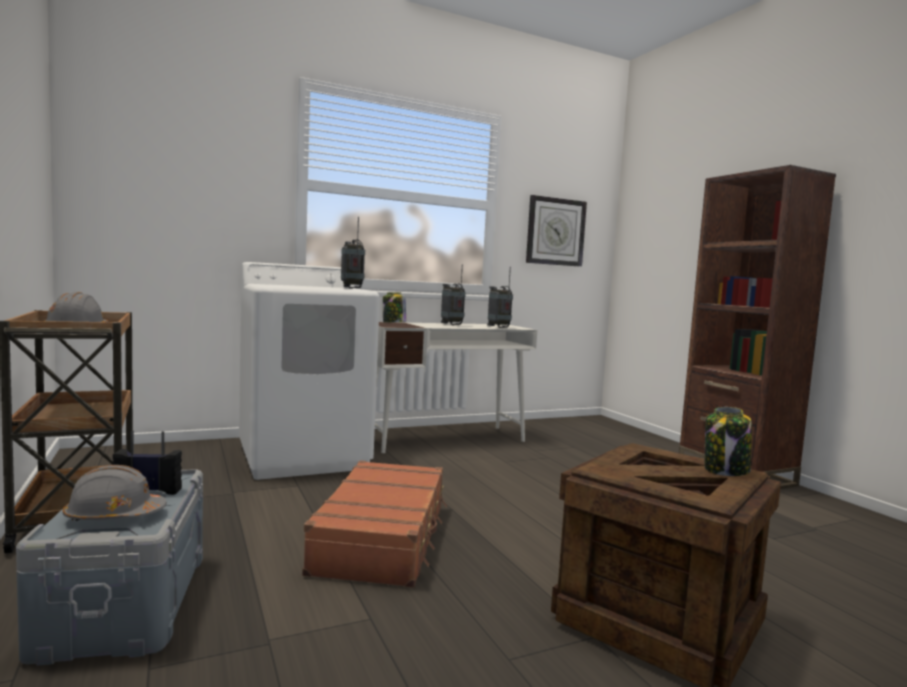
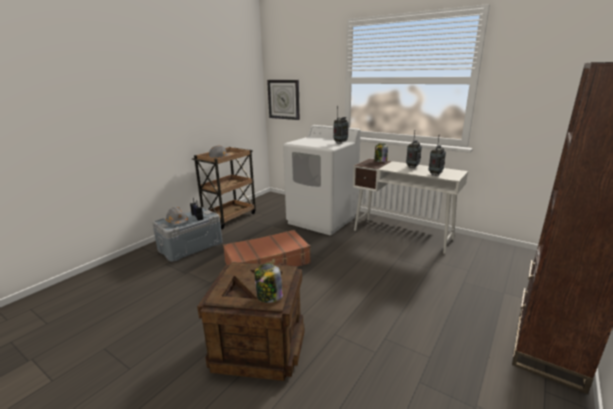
camera: 60 degrees right, 15 degrees up
wall clock [526,195,587,267] -> wall clock moved to [267,80,300,120]

